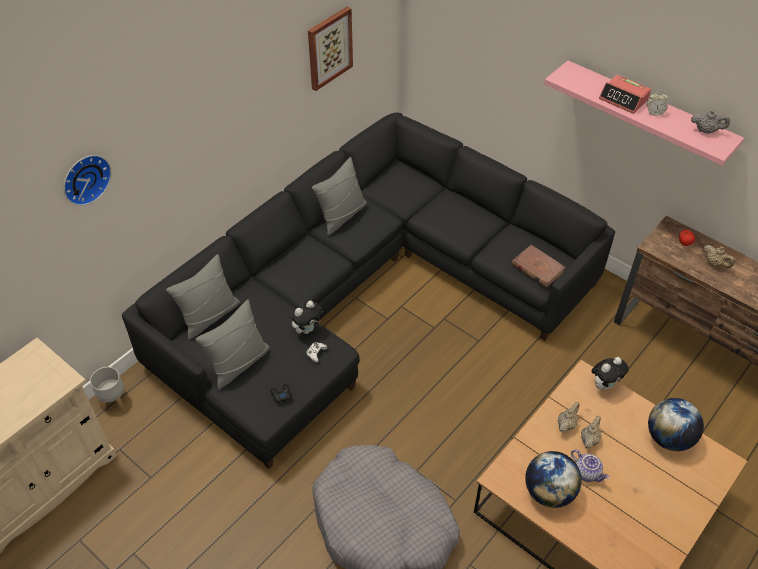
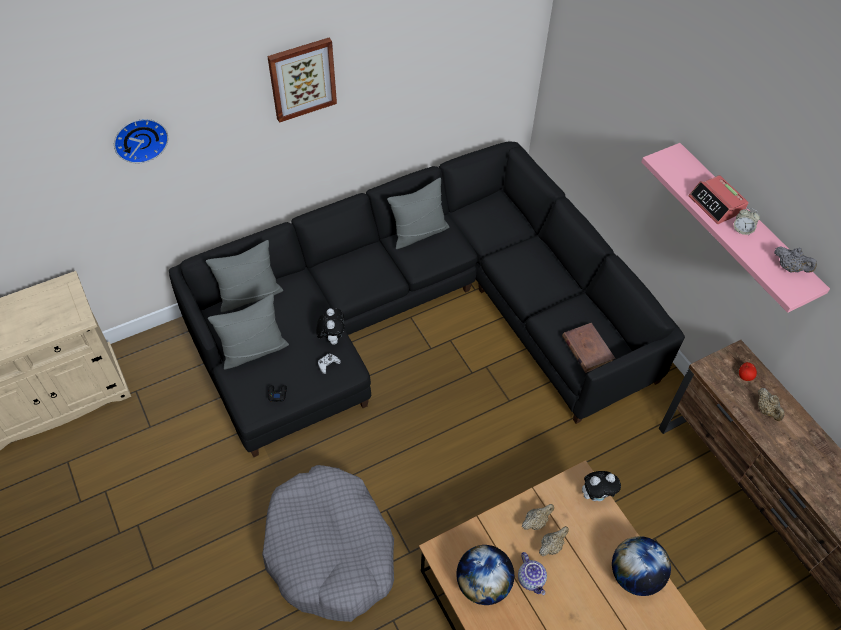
camera: 20 degrees right, 5 degrees up
grey planter [90,367,126,410] -> none
plush toy [290,301,322,334] -> plush toy turned 75 degrees counterclockwise [316,308,345,345]
picture [308,7,353,91] -> picture moved to [267,38,337,123]

